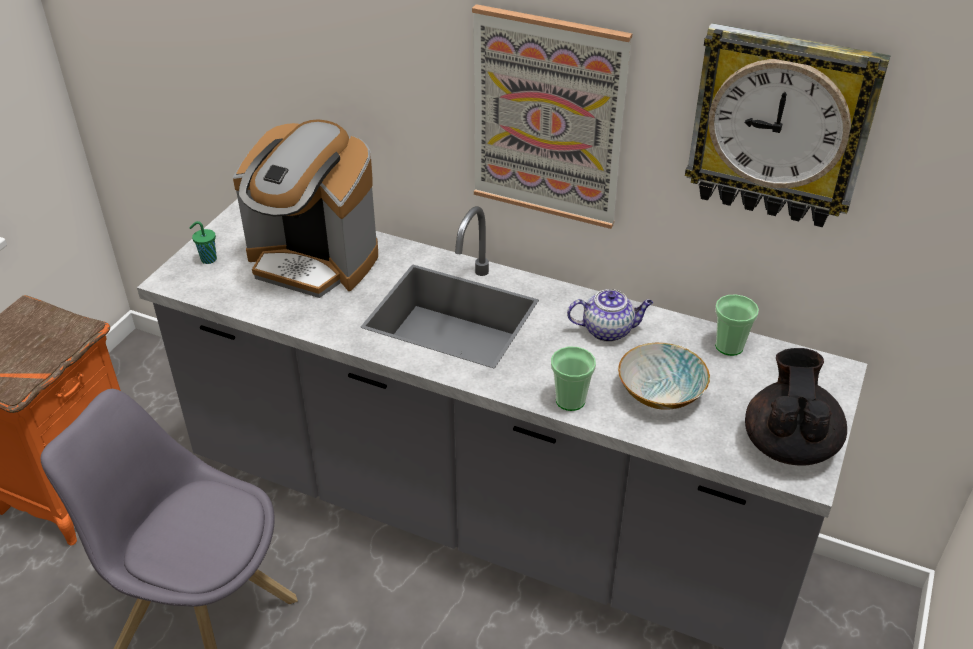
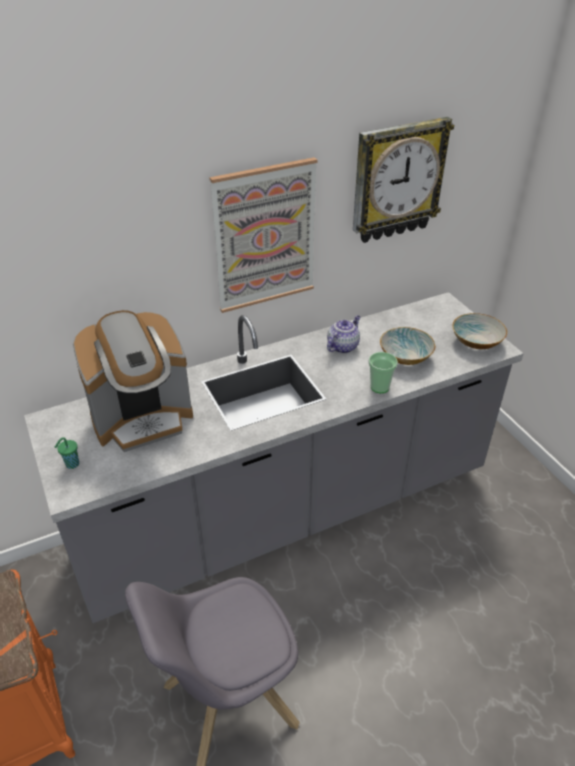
camera: 50 degrees left, 0 degrees up
cup [715,294,759,356] -> none
black teapot [745,348,847,466] -> bowl [452,313,507,349]

